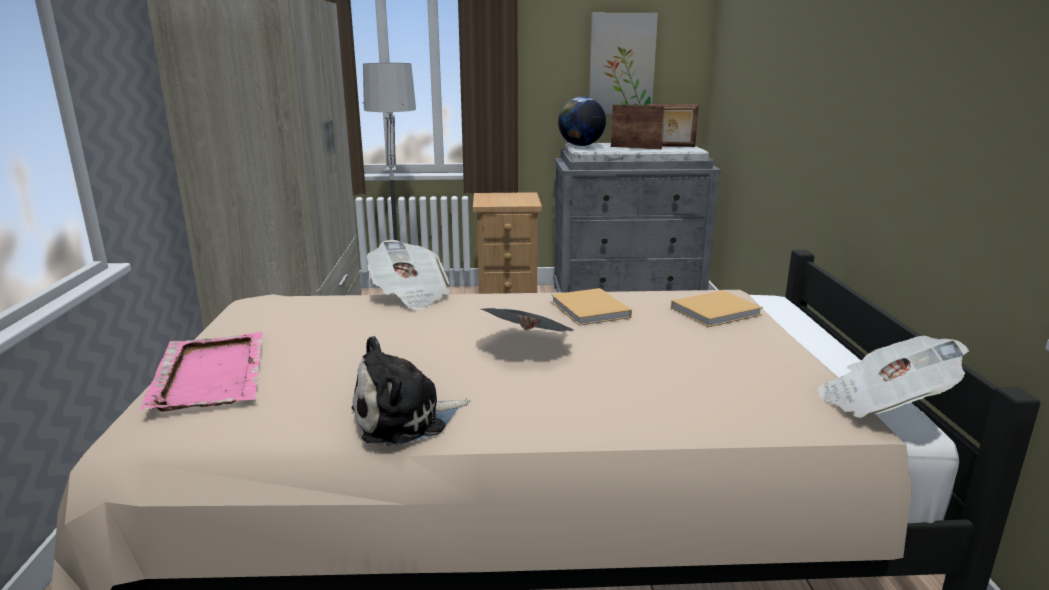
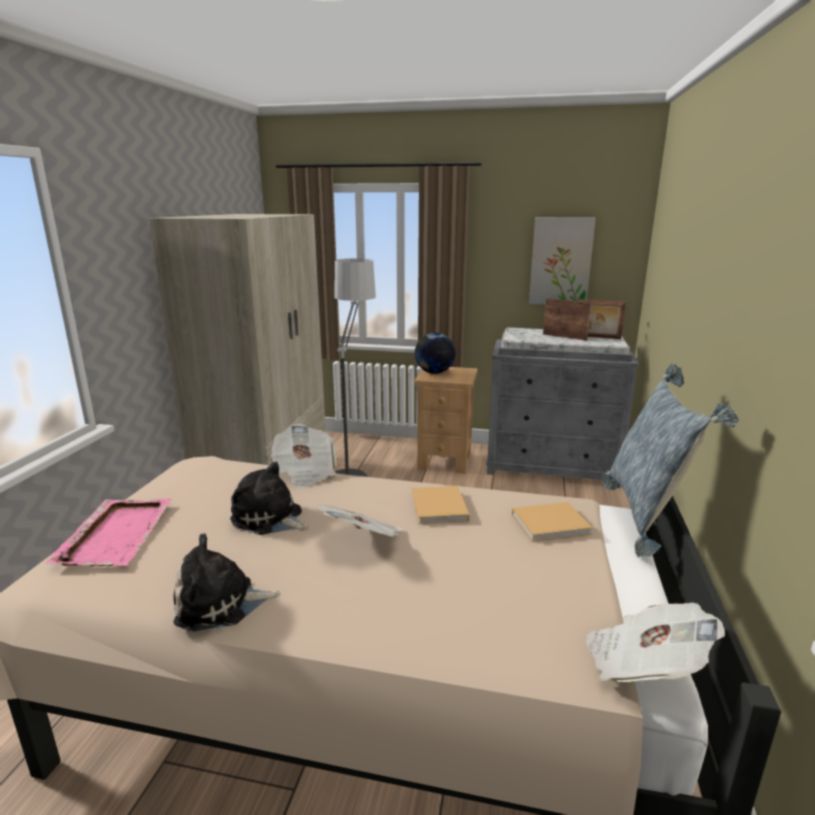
camera: 15 degrees right, 0 degrees up
globe [558,97,606,146] -> globe moved to [415,333,456,374]
none -> plush toy [230,462,309,535]
none -> pillow [601,363,738,557]

